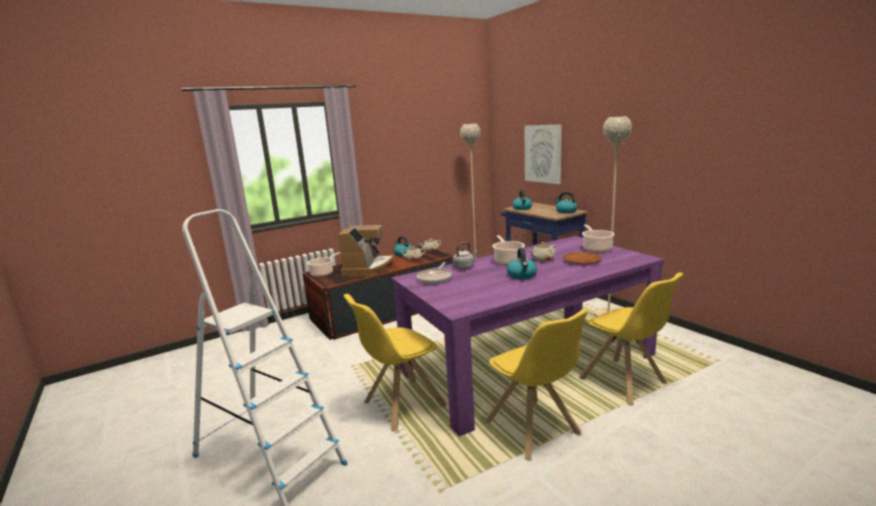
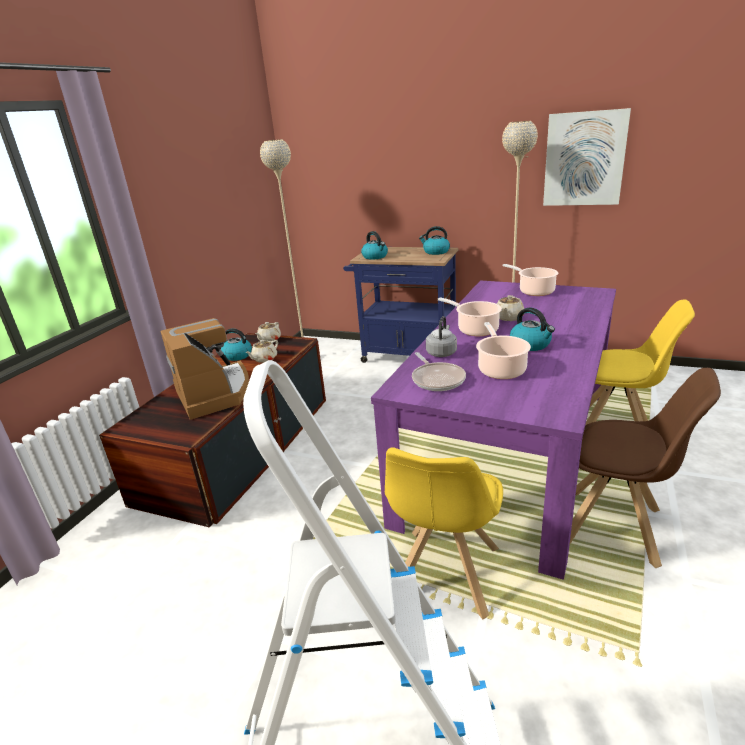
camera: 35 degrees left, 10 degrees up
cooking pot [307,252,340,277] -> cooking pot moved to [476,322,531,379]
yellow chair [484,309,587,461] -> brown chair [570,368,721,568]
picture [524,124,562,184] -> picture moved to [543,108,631,206]
brown plate [563,252,602,265] -> none

